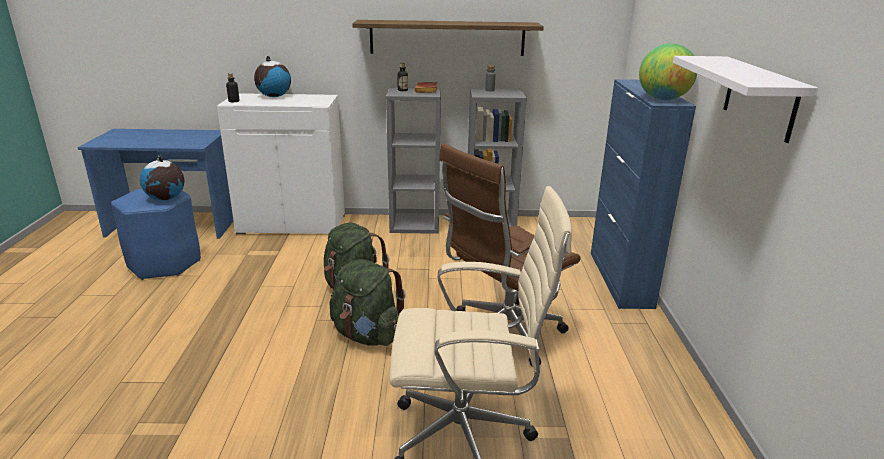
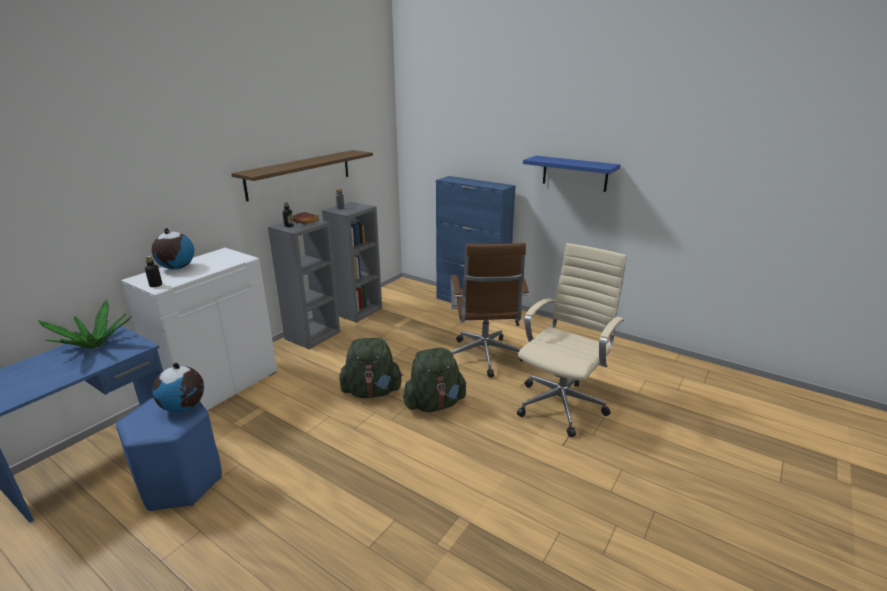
camera: 55 degrees left, 0 degrees up
globe [639,43,697,100] -> none
white shelf [673,56,818,143] -> blue shelf [523,156,620,192]
none -> potted plant [38,300,131,348]

